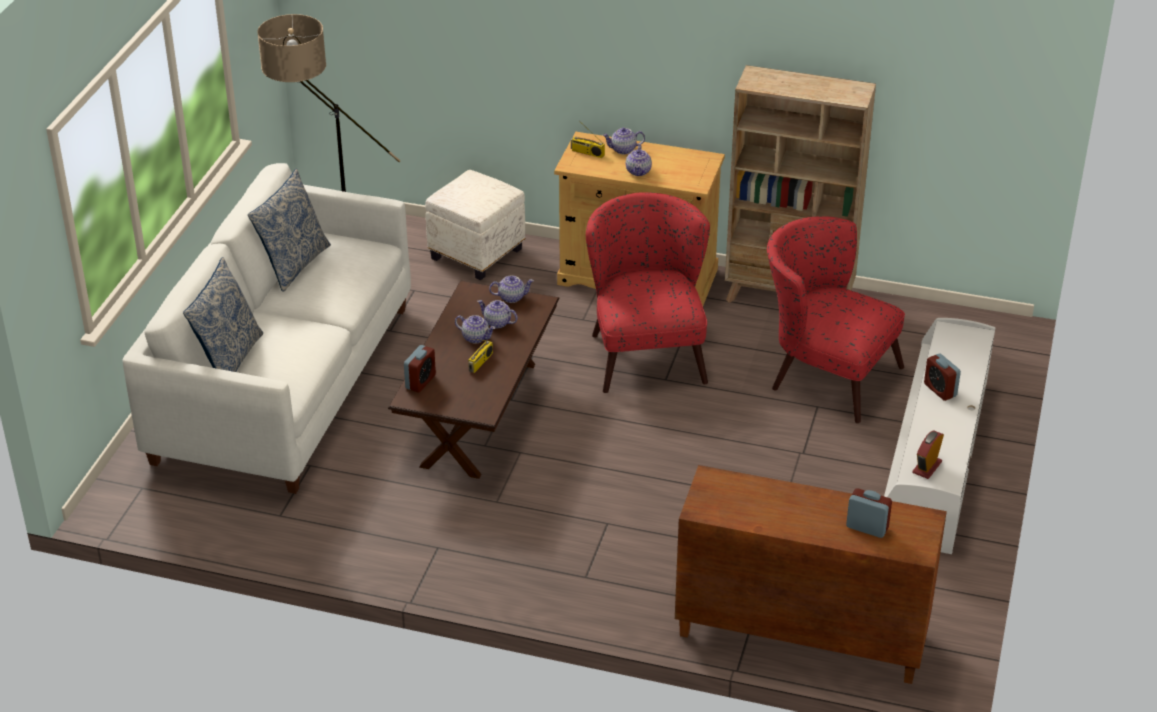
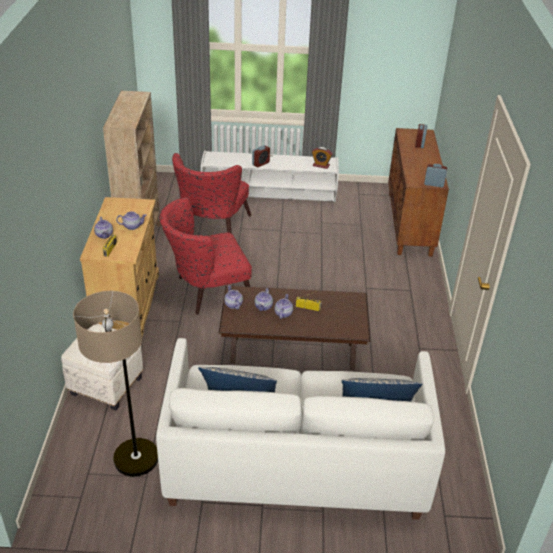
camera: 105 degrees left, 0 degrees up
alarm clock [404,345,436,392] -> alarm clock moved to [424,164,447,187]

